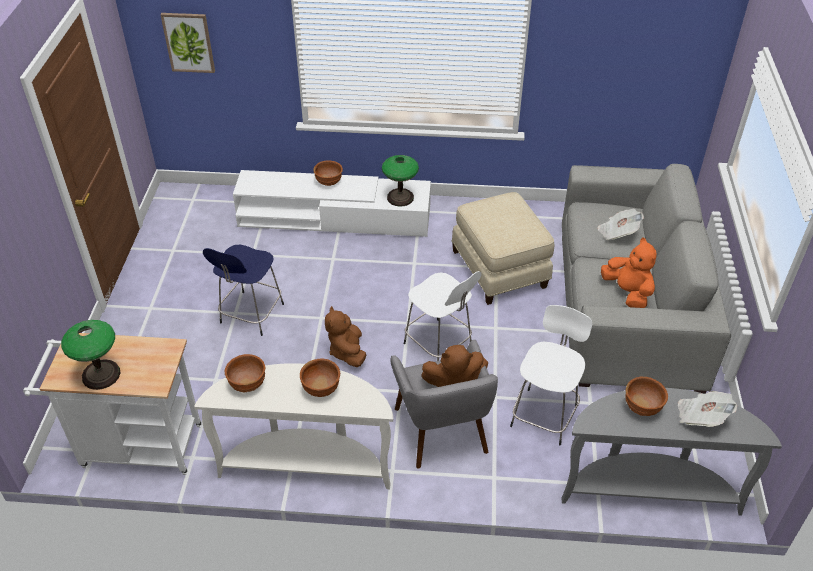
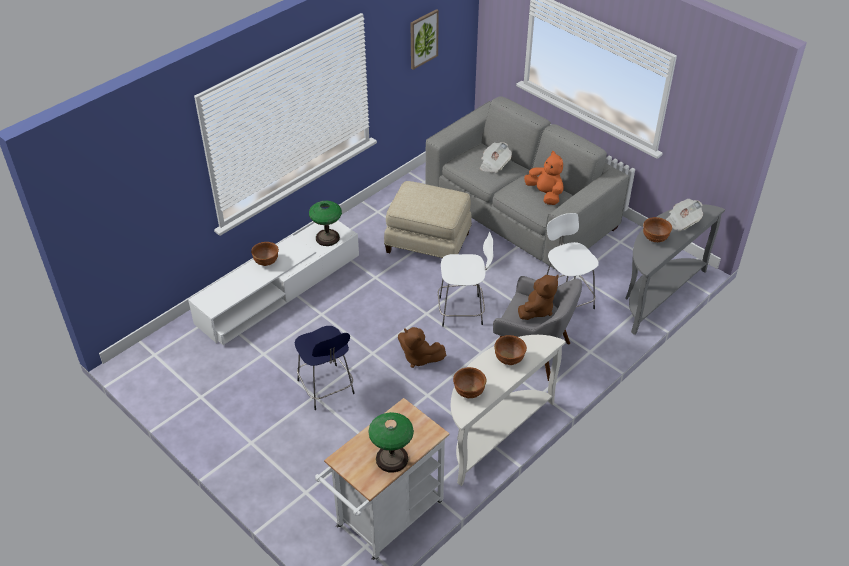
camera: 50 degrees left, 0 degrees up
picture [160,13,215,73] -> picture moved to [411,9,439,70]
orange plush toy [601,237,656,308] -> orange plush toy turned 45 degrees clockwise [524,151,564,205]

